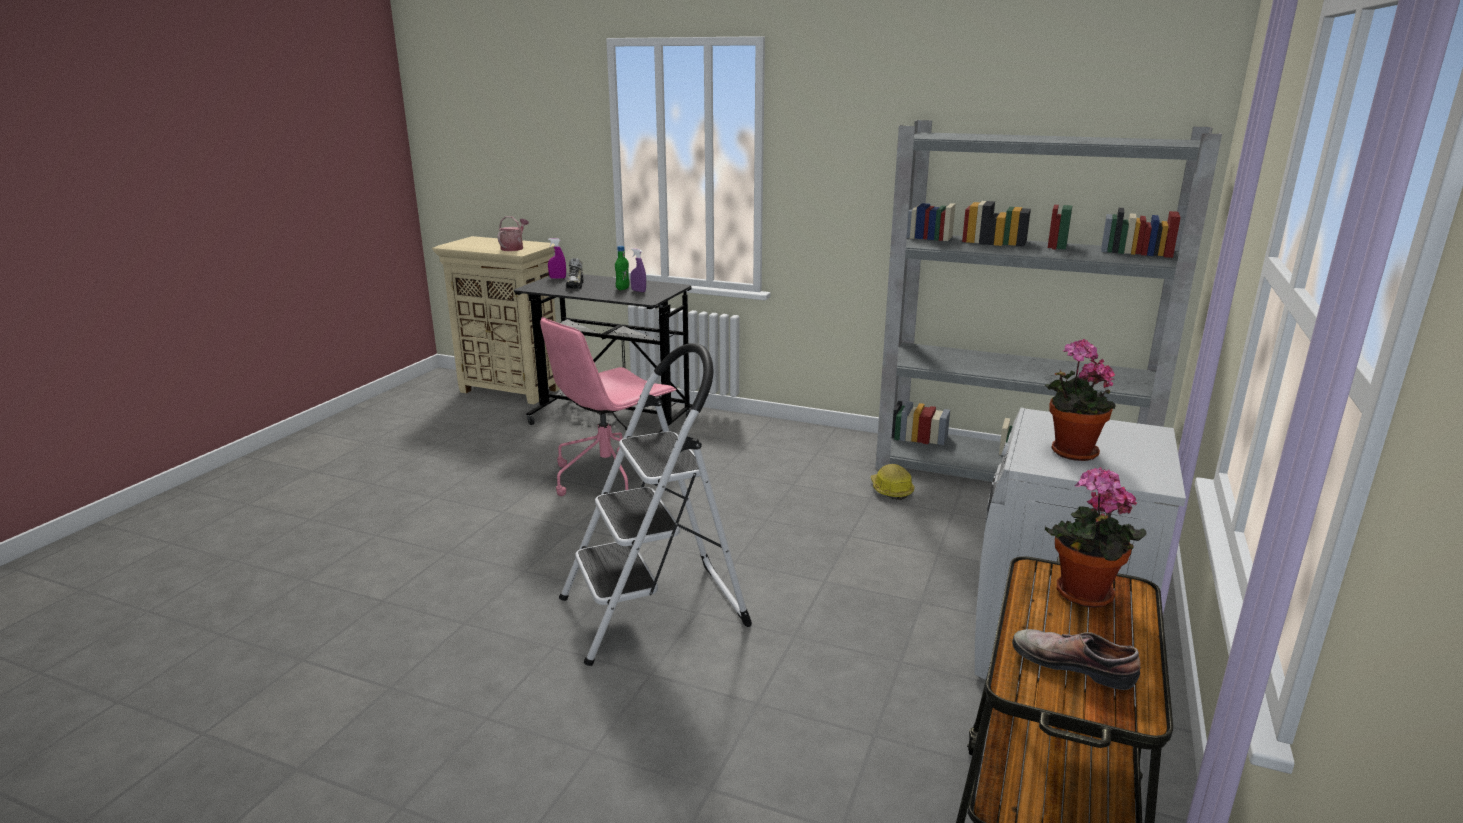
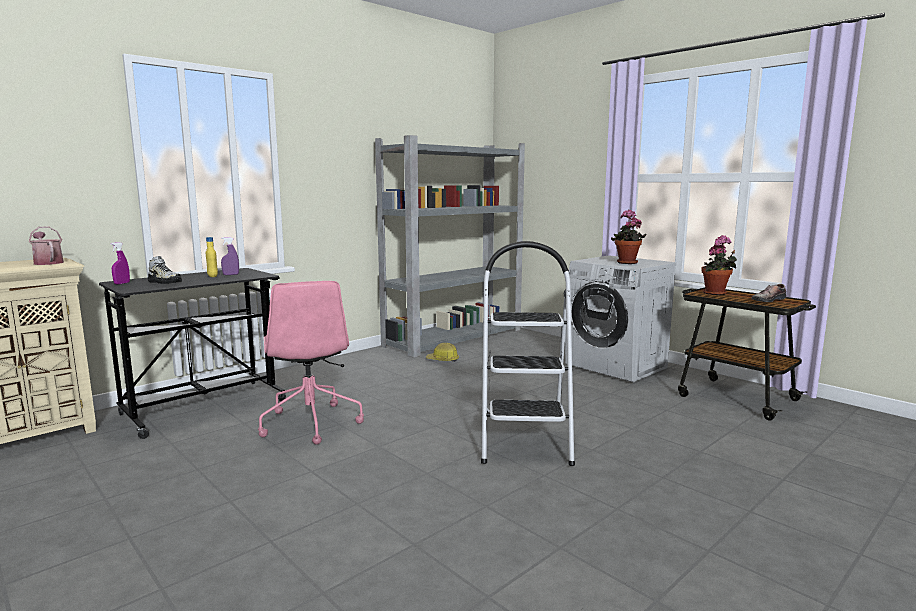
camera: 65 degrees left, 10 degrees down
green bottle [615,246,630,290] -> yellow bottle [206,237,218,277]

